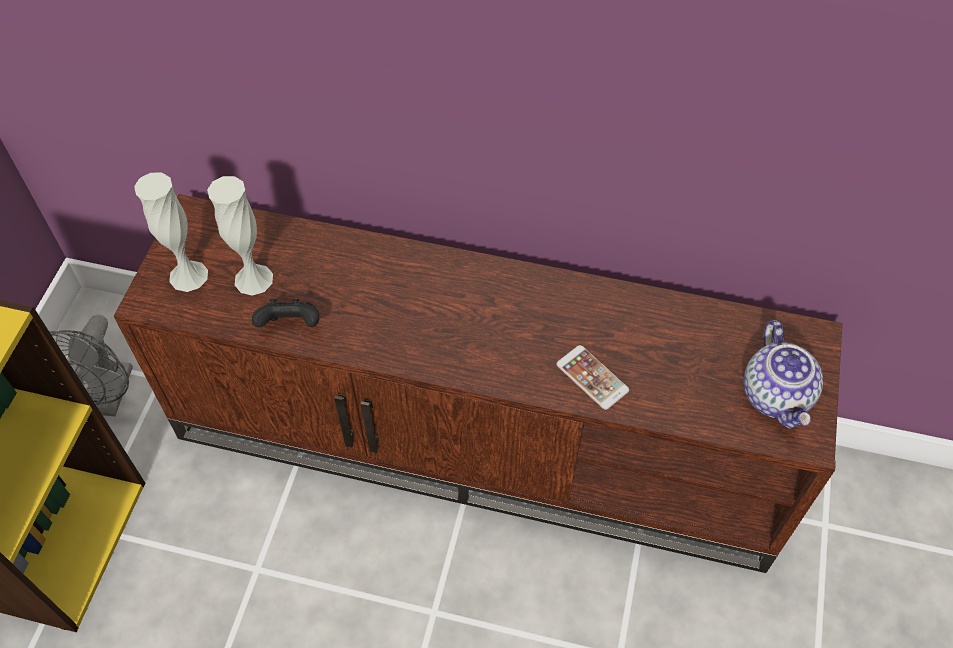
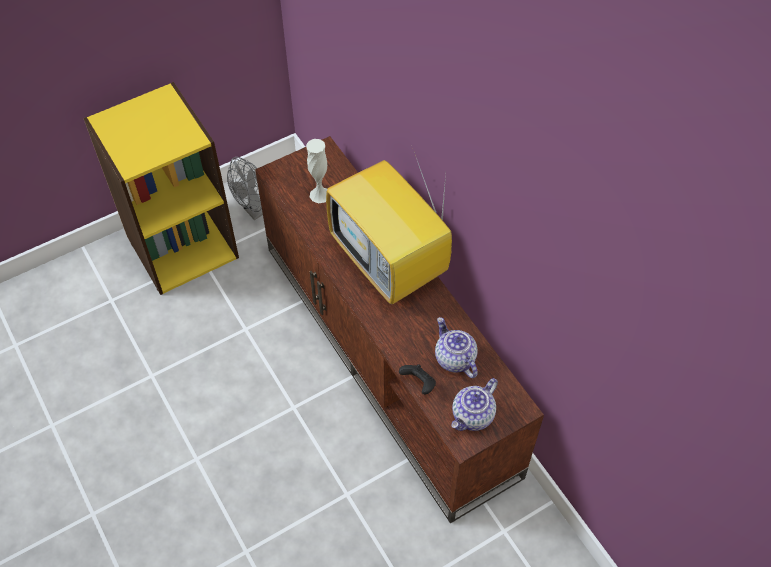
camera: 45 degrees right, 0 degrees up
white vase [134,173,208,292] -> none
black game controller [252,299,319,327] -> black game controller moved to [399,364,436,395]
phone [556,345,629,410] -> none
none -> television [326,152,452,305]
none -> teapot [435,317,478,378]

